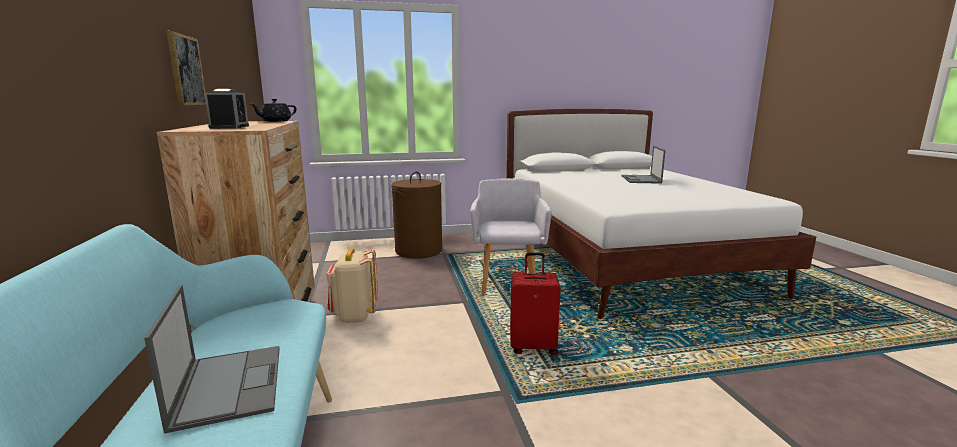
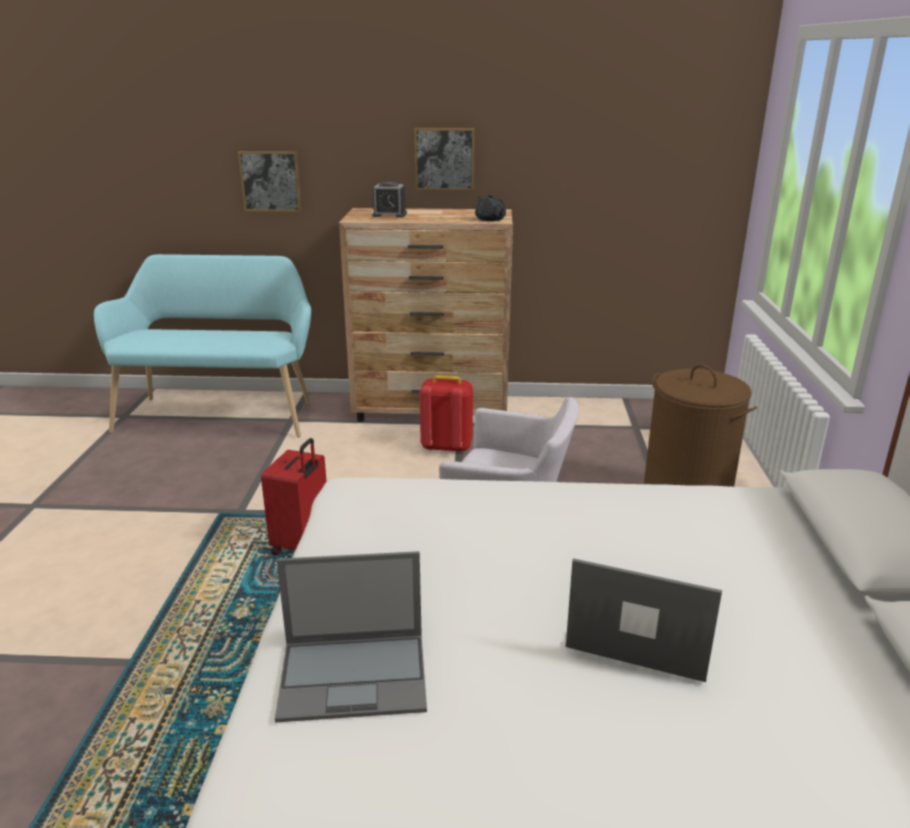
camera: 105 degrees right, 10 degrees up
laptop [144,285,280,434] -> laptop moved to [275,551,427,722]
beige backpack [327,248,378,323] -> red backpack [420,375,473,452]
none -> picture [238,151,302,212]

